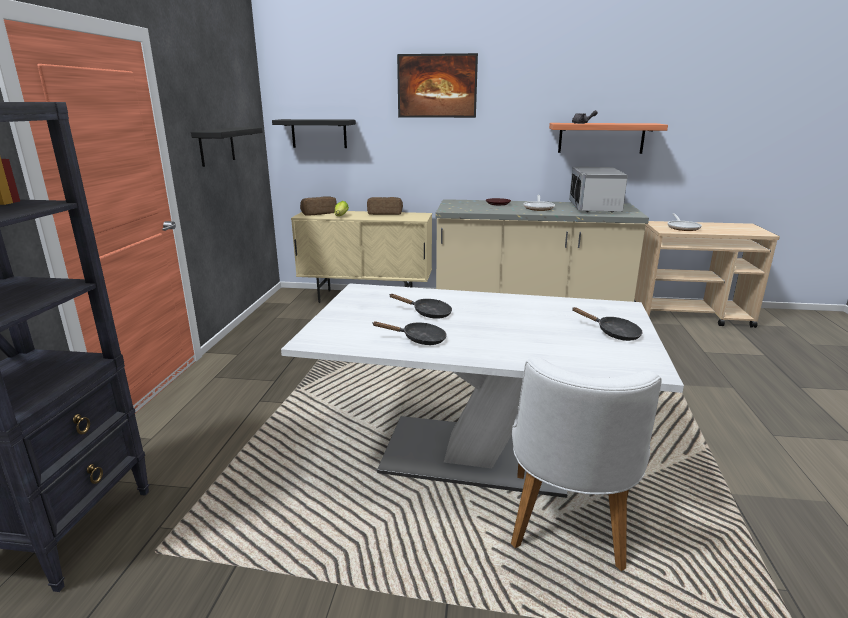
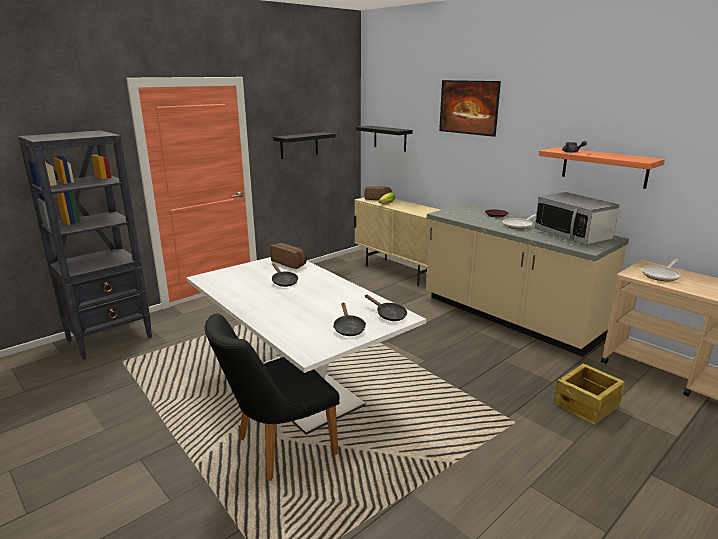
camera: 40 degrees right, 0 degrees up
bread [367,197,403,215] -> bread moved to [270,243,307,269]
black frying pan [373,321,447,345] -> black frying pan moved to [365,295,407,321]
white chair [511,357,662,571] -> black chair [204,314,340,481]
microwave [569,167,628,213] -> microwave turned 75 degrees counterclockwise [534,192,619,245]
none -> crate [554,363,625,425]

